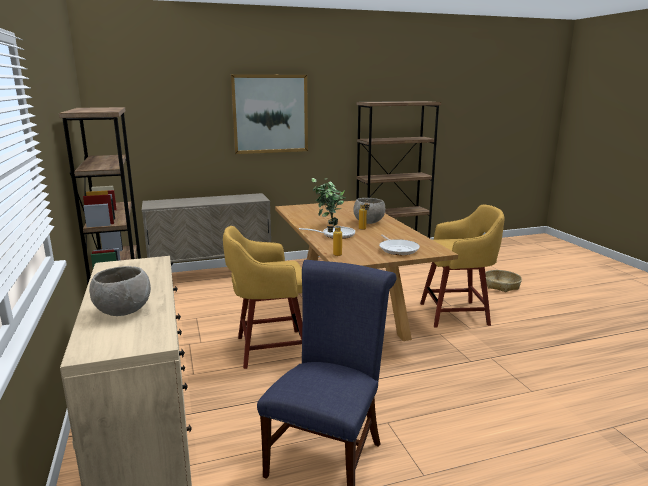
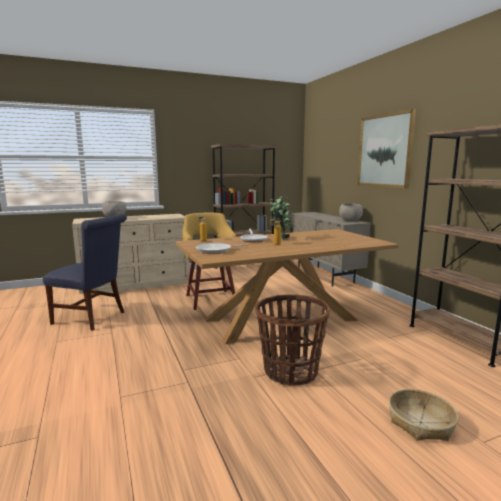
camera: 85 degrees right, 5 degrees down
grey bowl [353,198,385,224] -> grey bowl moved to [339,204,363,222]
yellow stool [420,204,504,327] -> basket [256,294,329,386]

